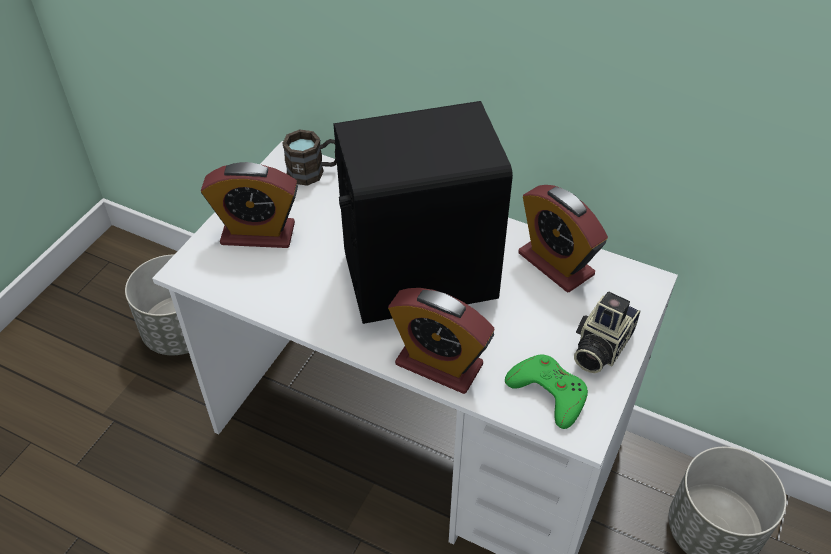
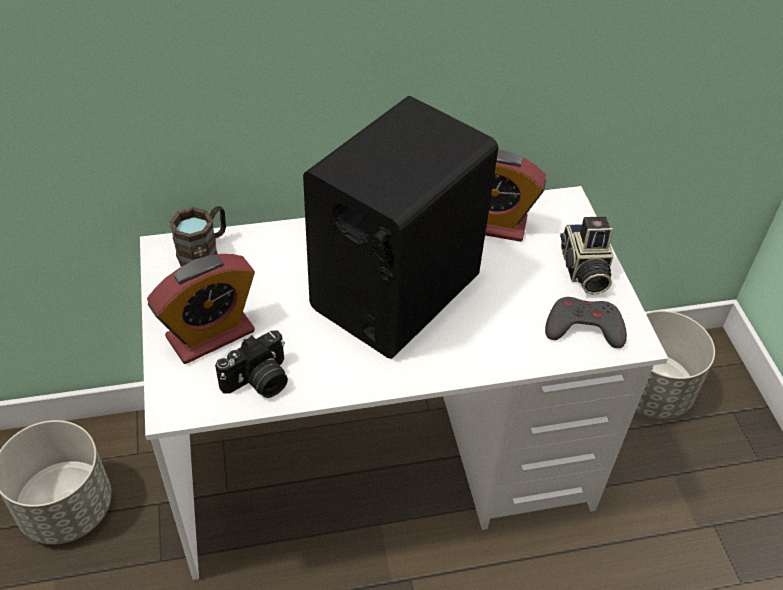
camera: 40 degrees left, 0 degrees up
alarm clock [388,288,494,394] -> none
green game controller [505,354,588,429] -> grey game controller [545,297,627,348]
none -> camera [215,331,288,398]

